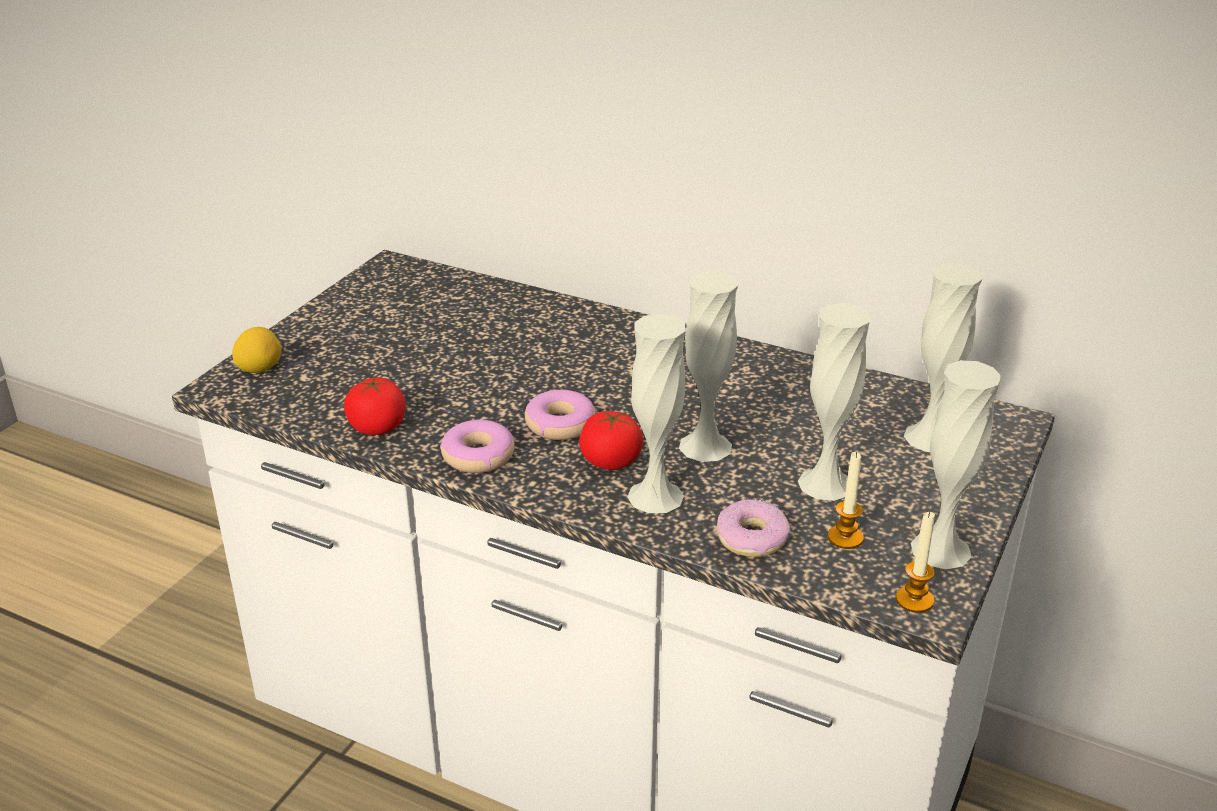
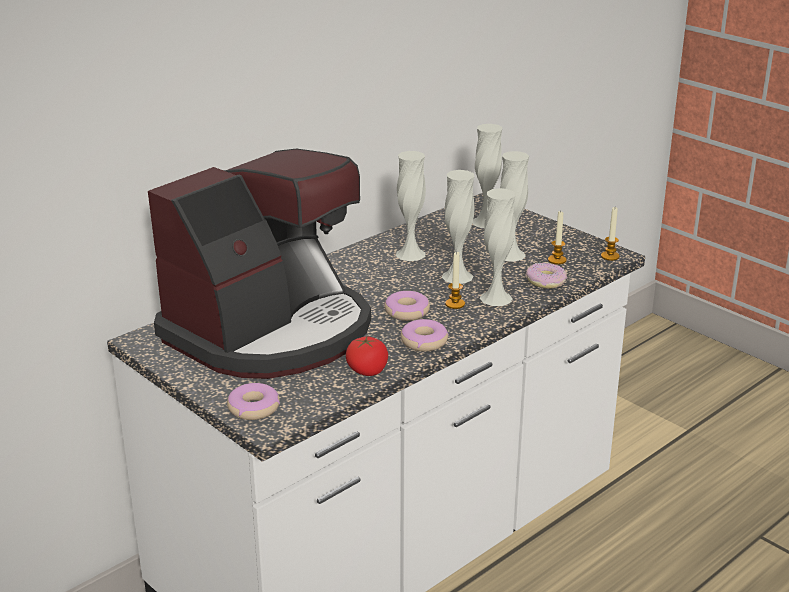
camera: 70 degrees left, 5 degrees down
lemon [232,327,281,373] -> donut [227,383,280,420]
tomato [579,411,643,470] -> candle [445,251,465,309]
white vase [911,360,1001,569] -> white vase moved to [396,151,426,261]
none -> coffee machine [148,149,371,379]

